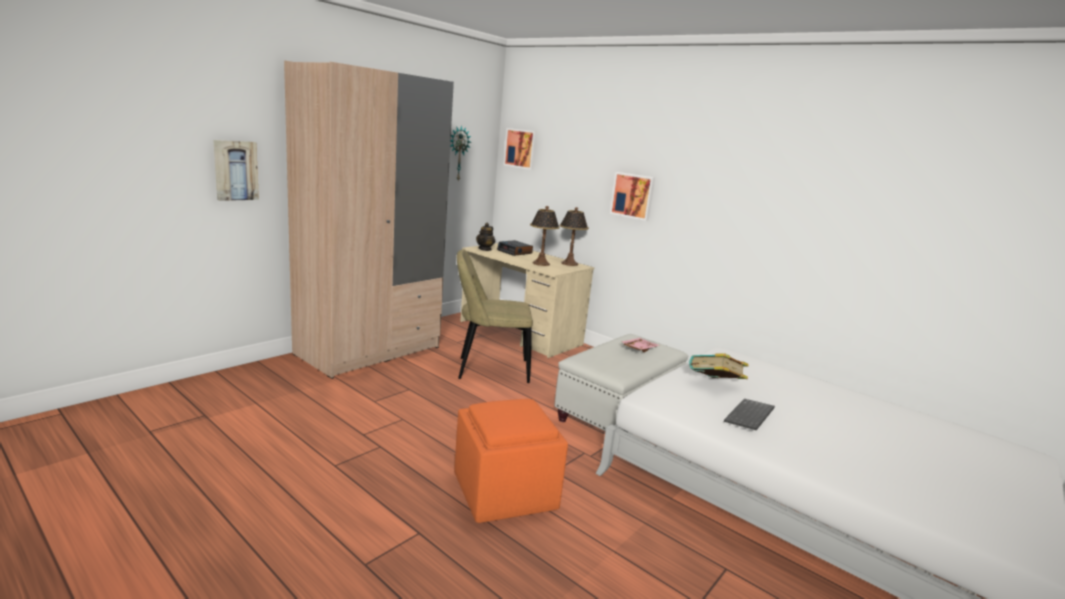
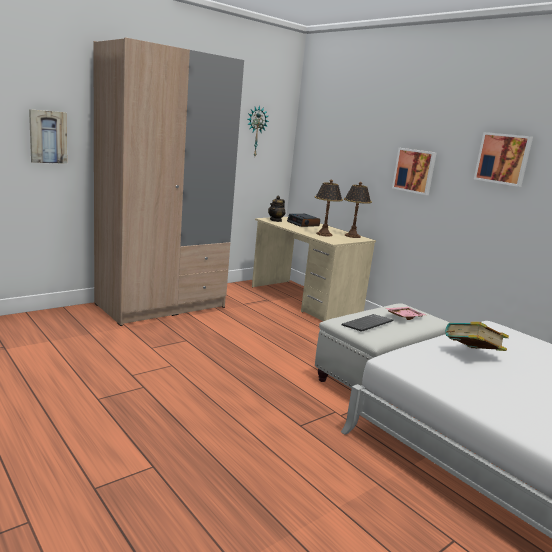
camera: 10 degrees right, 0 degrees up
orange ottoman [454,399,568,523] -> none
beige chair [457,249,533,383] -> none
picture [504,128,538,170] -> picture moved to [474,132,533,187]
keyboard [724,399,775,430] -> keyboard moved to [342,314,393,332]

